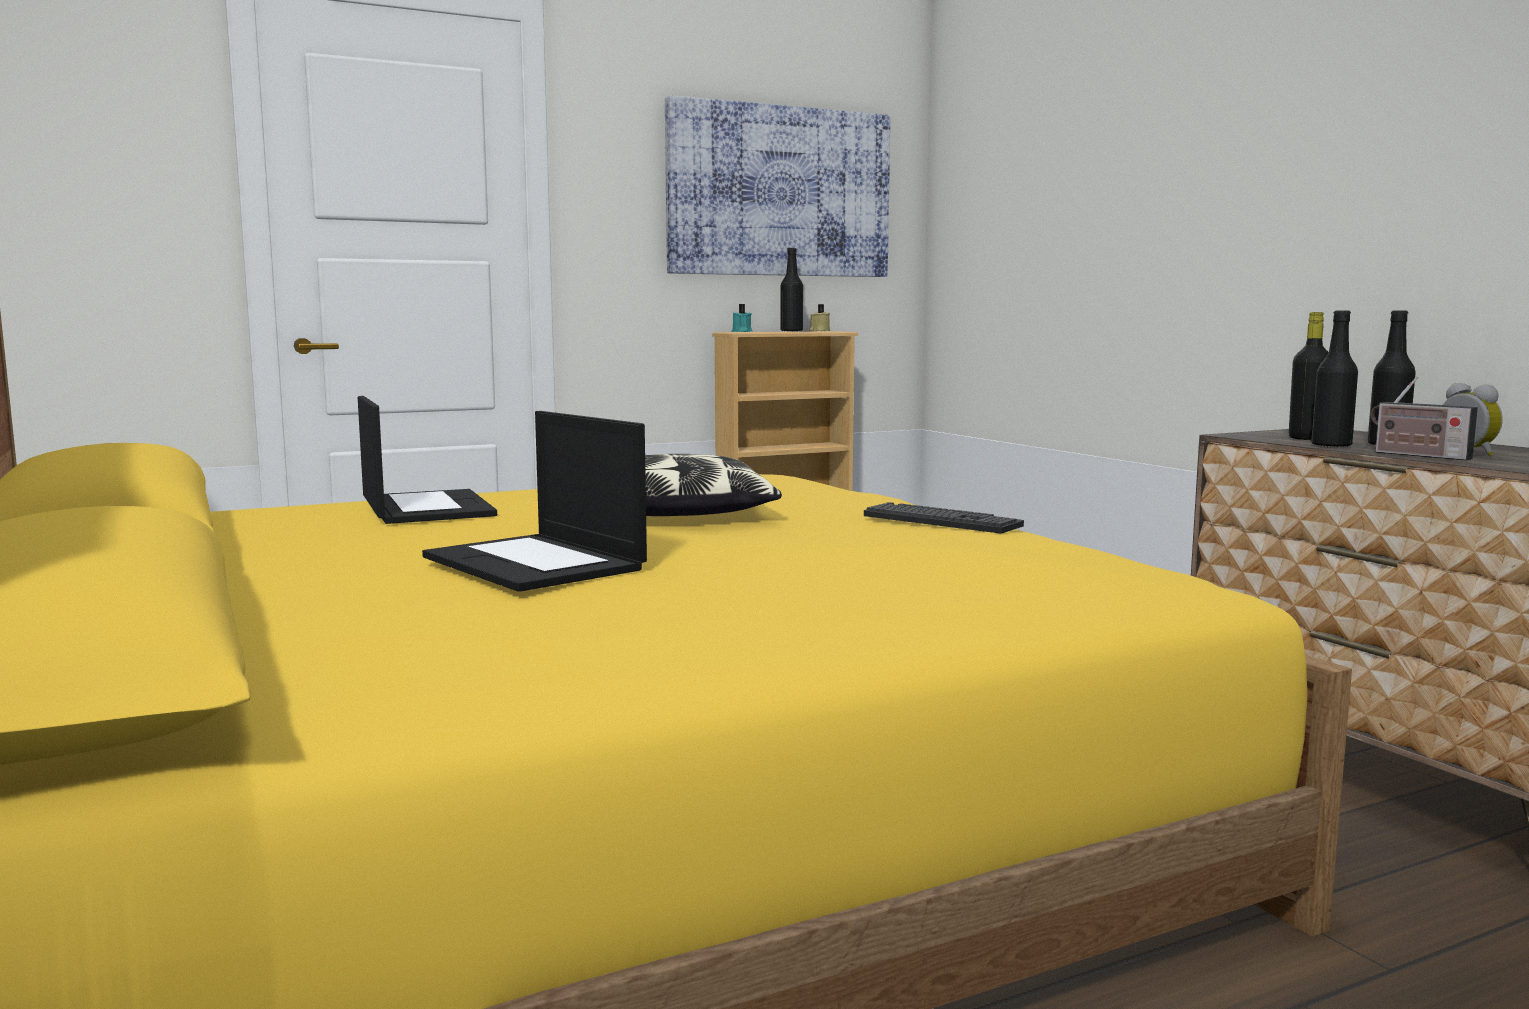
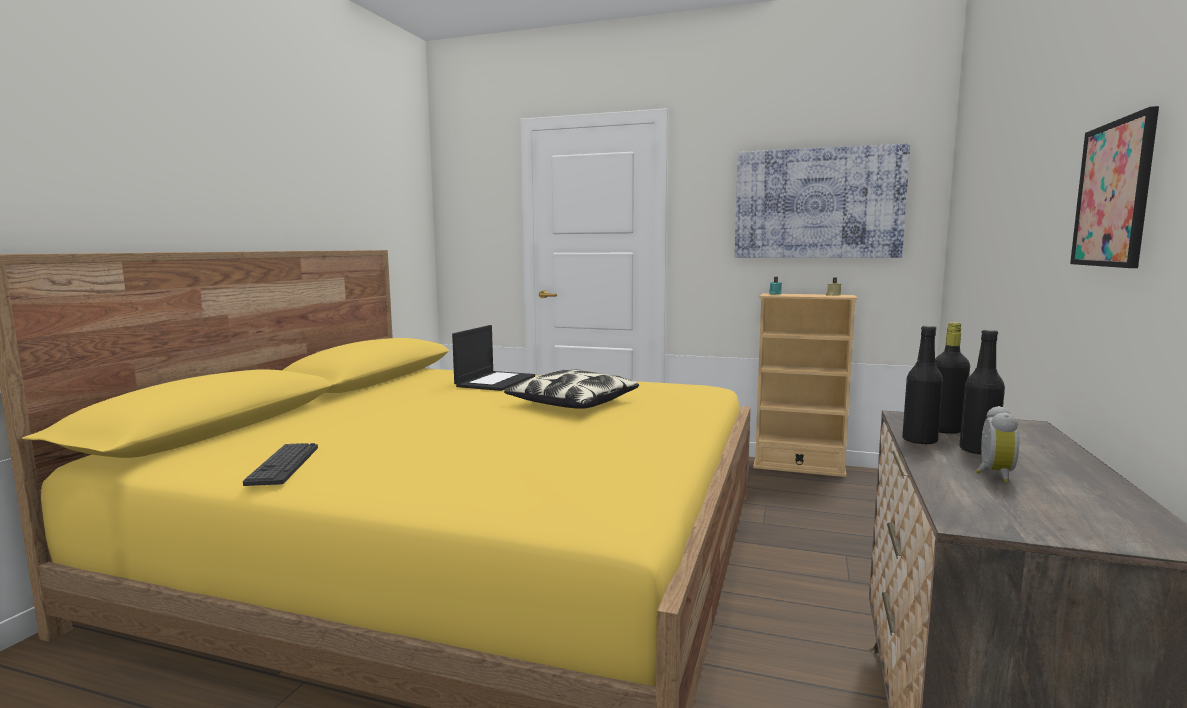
camera: 45 degrees right, 0 degrees up
laptop [422,411,647,592] -> none
black bottle [780,248,803,332] -> none
keyboard [864,502,1024,533] -> keyboard moved to [243,443,318,486]
radio [1370,376,1478,461] -> none
none -> picture [1070,106,1159,268]

